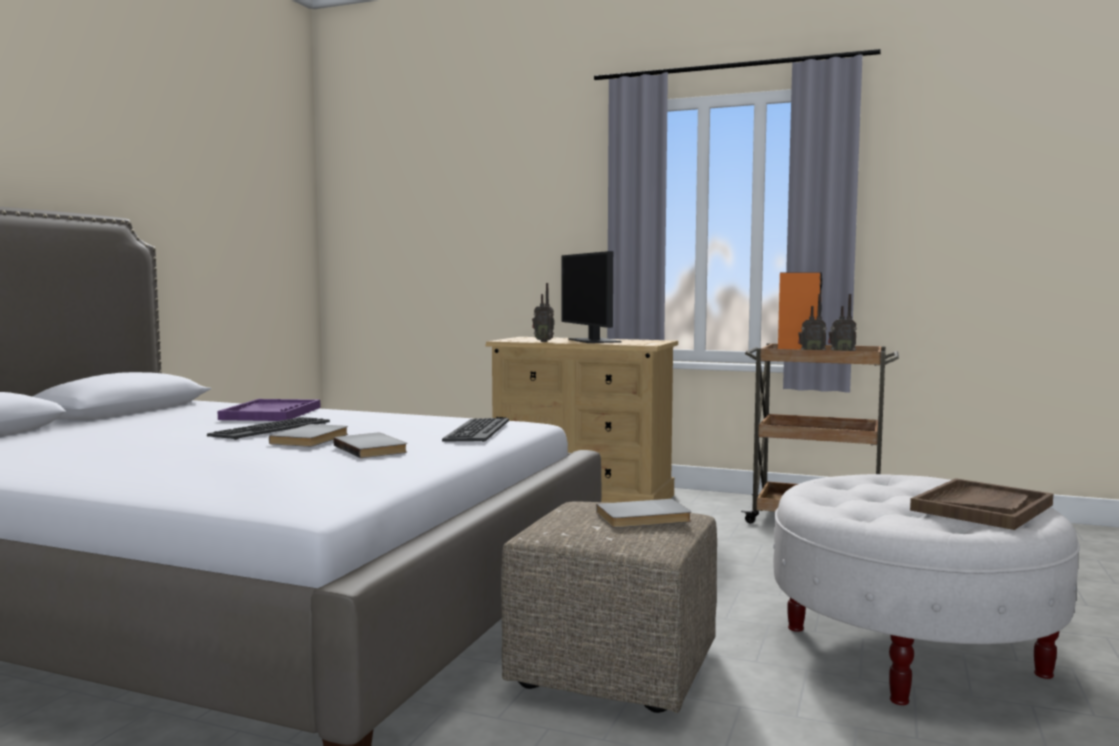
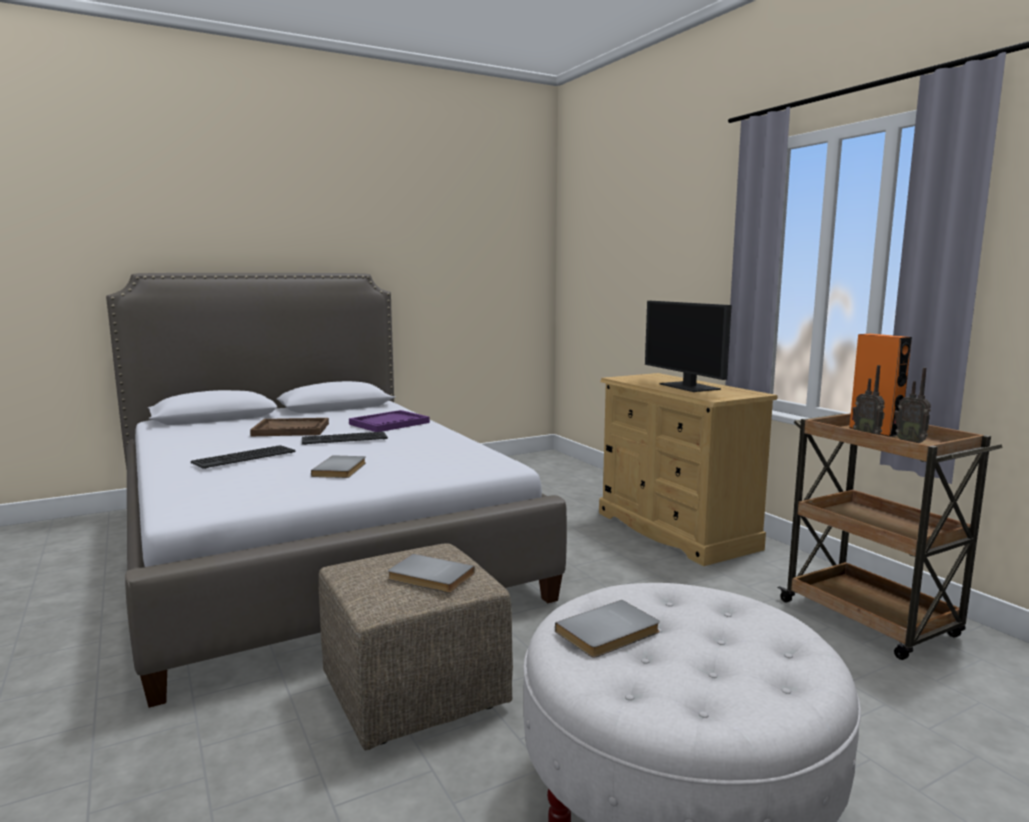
camera: 40 degrees right, 5 degrees up
grey book [269,424,348,447] -> grey book moved to [555,600,660,657]
keyboard [442,418,509,442] -> keyboard moved to [191,445,296,469]
radio [532,283,554,342] -> none
monitor [561,251,621,343] -> monitor turned 45 degrees counterclockwise [645,301,732,392]
brown tray [910,478,1053,530] -> brown tray moved to [250,418,329,436]

